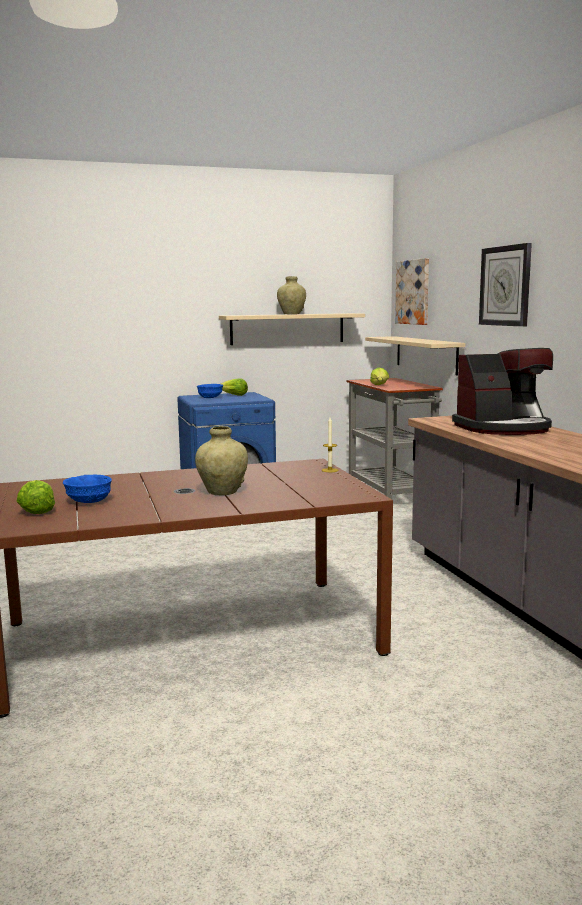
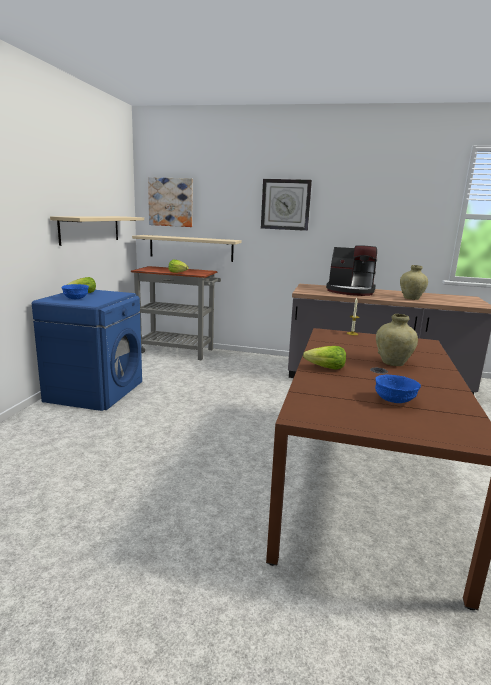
camera: 60 degrees left, 5 degrees up
lettuce [17,480,55,514] -> lettuce moved to [303,346,346,370]
beige vase [277,276,306,314] -> beige vase moved to [400,265,428,300]
coffee machine [452,348,553,435] -> coffee machine turned 90 degrees clockwise [326,245,377,296]

